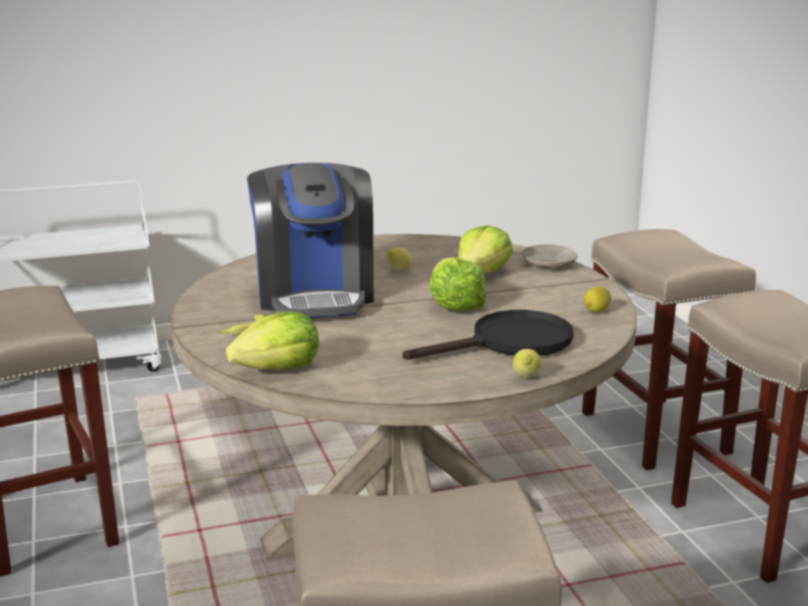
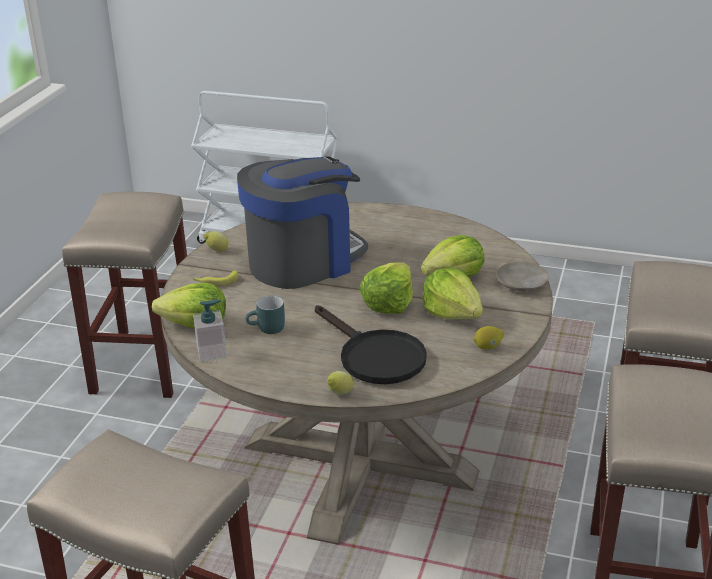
camera: 35 degrees right, 10 degrees up
coffee machine [247,163,374,318] -> coffee machine turned 150 degrees counterclockwise [237,156,368,289]
lemon [387,247,412,270] -> lemon moved to [203,231,229,252]
black frying pan [403,310,574,360] -> black frying pan turned 45 degrees clockwise [315,305,427,384]
none -> soap dispenser [193,300,227,362]
none -> turquoise mug [246,296,285,334]
none -> lettuce [422,268,483,319]

